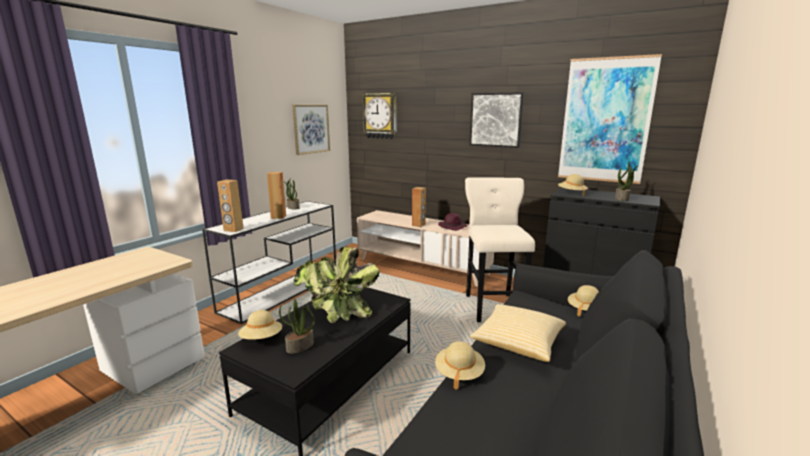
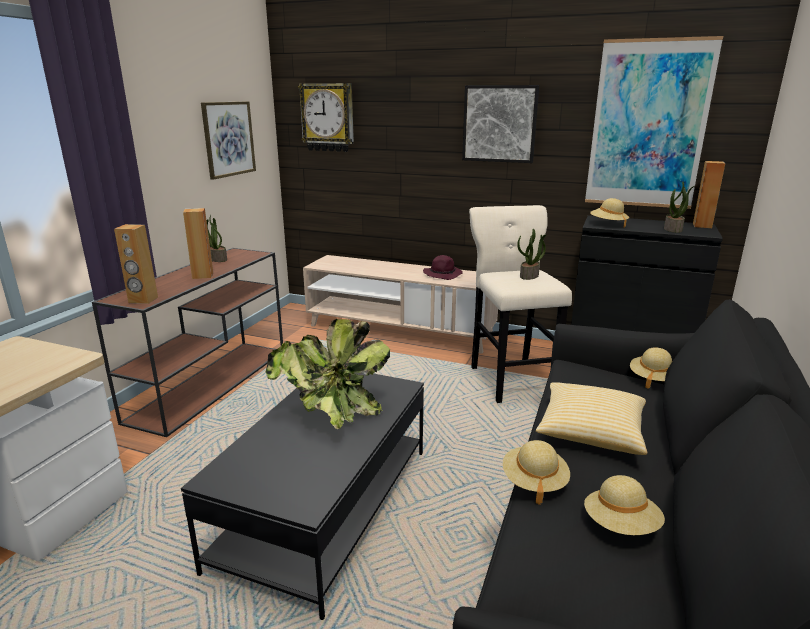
camera: 10 degrees left, 5 degrees up
white console table [202,201,336,324] -> brown console table [92,248,283,437]
beige hat [238,310,282,340] -> beige hat moved to [584,475,665,535]
potted plant [279,299,315,354] -> potted plant moved to [517,229,547,280]
brown speaker [412,187,426,227] -> brown speaker moved to [693,161,725,228]

